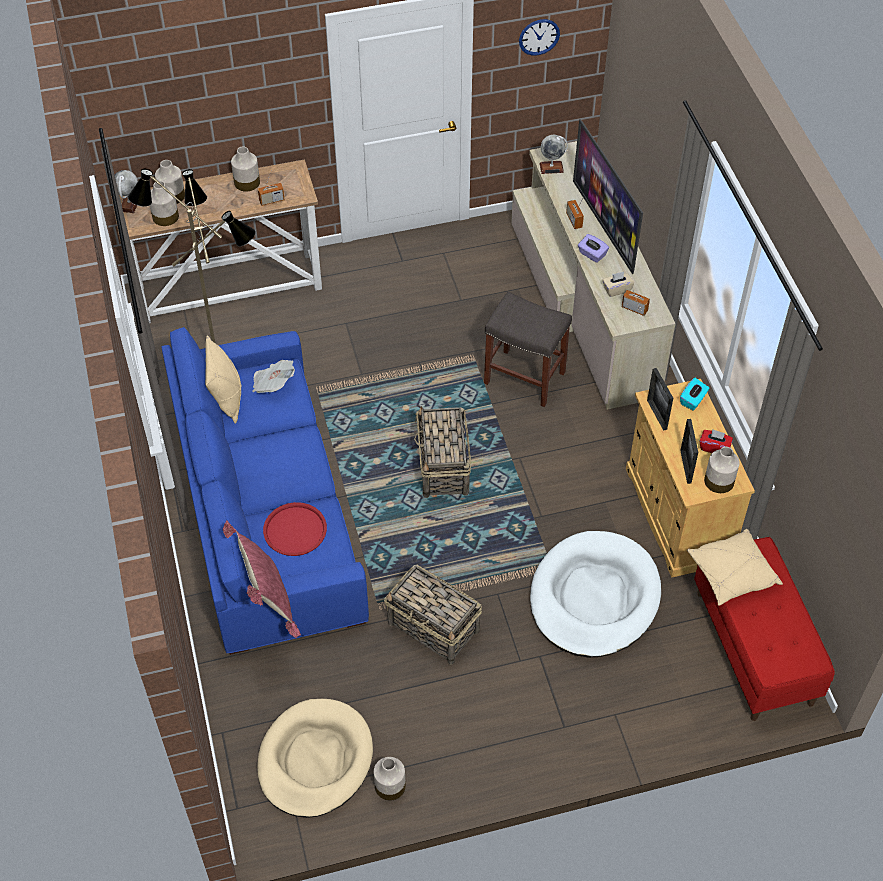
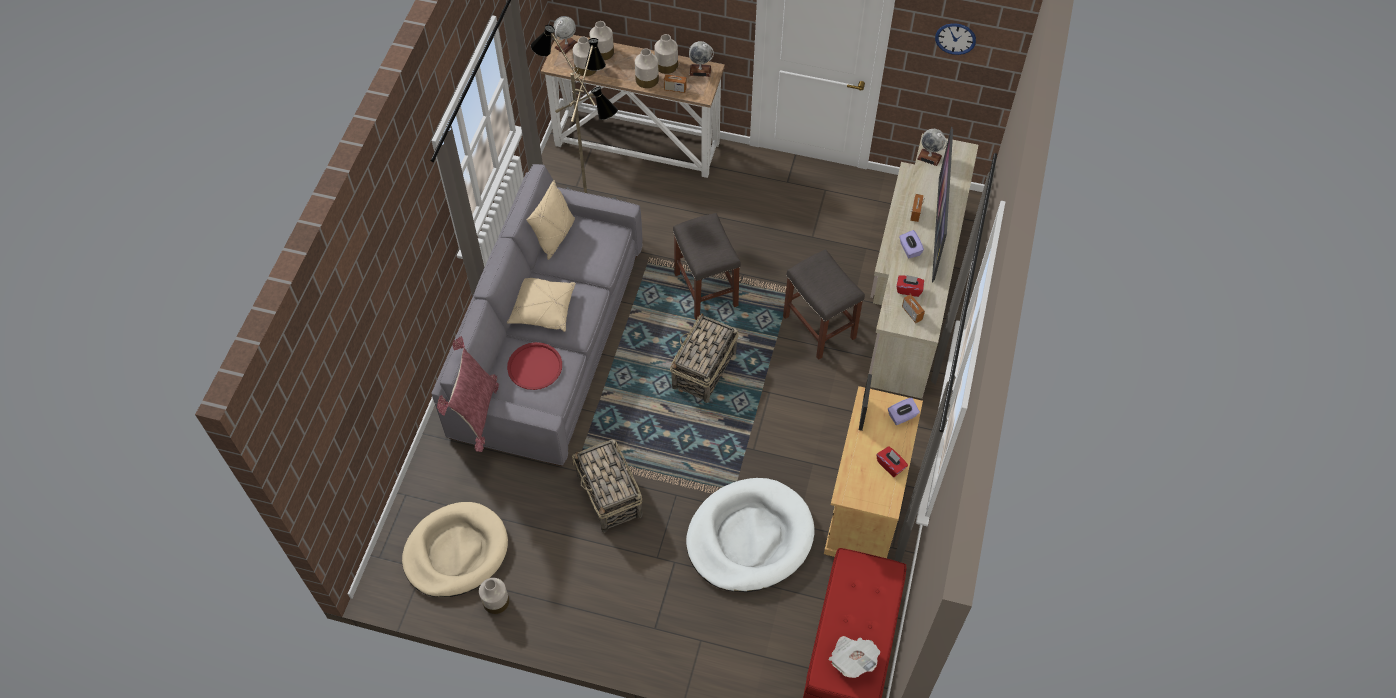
camera: 30 degrees right, 5 degrees up
blue sofa [162,327,369,655] -> grey sofa [431,164,642,466]
newspaper [252,360,295,393] -> newspaper moved to [828,636,880,678]
beige tissue box [602,272,634,297] -> red tissue box [896,275,924,297]
turquoise tissue box [680,378,709,410] -> purple tissue box [888,398,920,425]
picture frame [680,419,698,484] -> none
beige pillow [687,529,783,606] -> beige pillow moved to [507,278,576,332]
beige vase [704,447,740,493] -> beige vase moved to [635,49,659,88]
none -> grey stool [673,213,741,320]
none -> globe [689,41,714,77]

